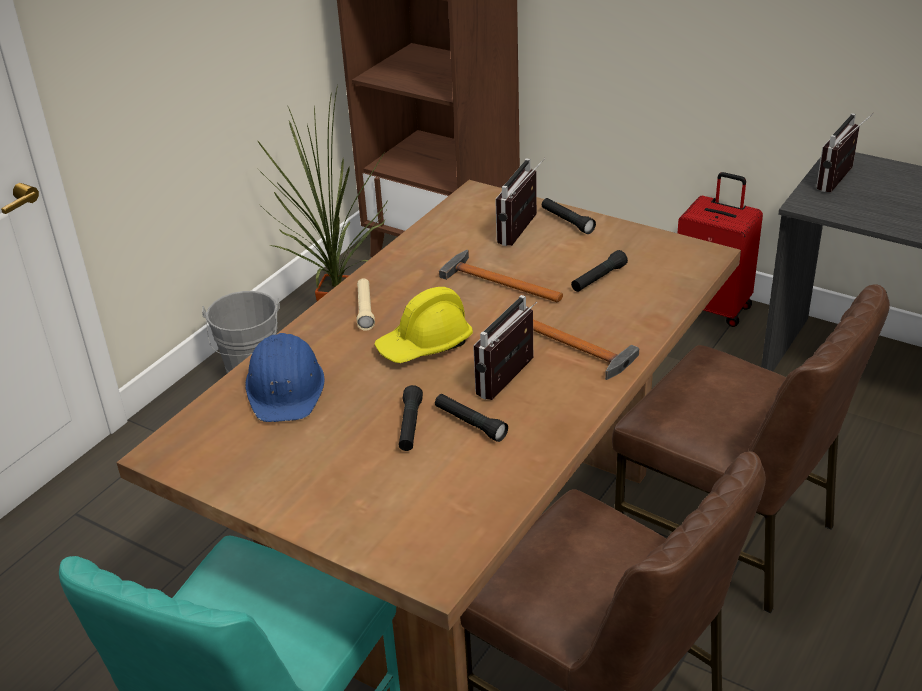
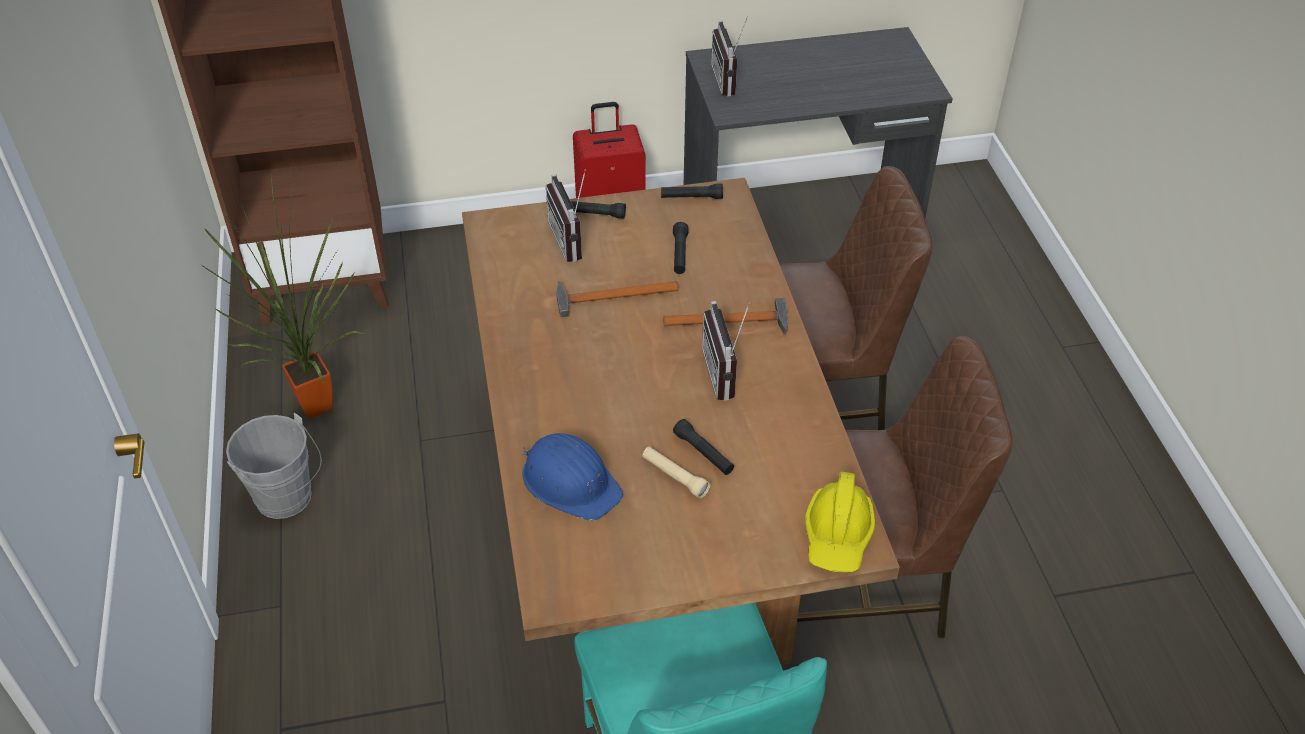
camera: 45 degrees left, 10 degrees up
beige flashlight [357,278,375,331] -> beige flashlight moved to [642,446,710,499]
yellow hard hat [374,287,473,363] -> yellow hard hat moved to [805,472,875,572]
black flashlight [435,394,508,442] -> black flashlight moved to [661,184,723,199]

